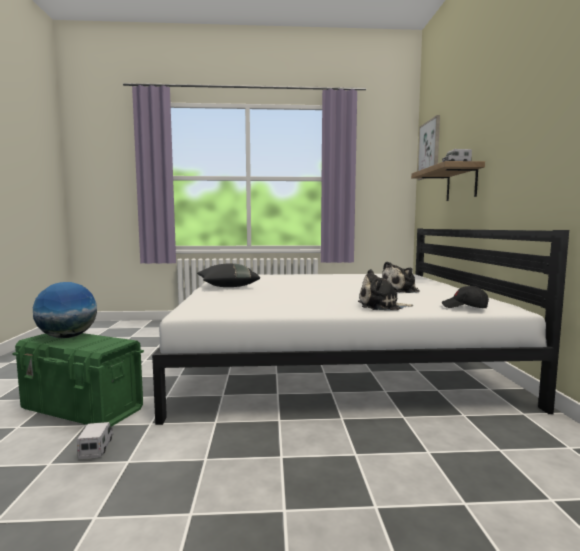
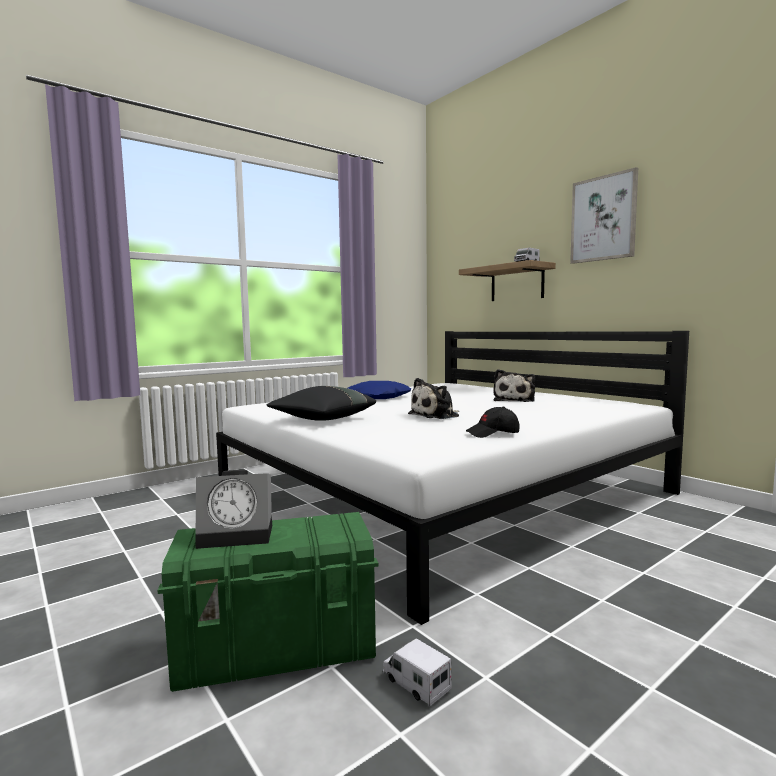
camera: 35 degrees left, 0 degrees up
globe [33,282,97,338] -> alarm clock [195,470,272,549]
plush toy [358,269,413,310] -> plush toy moved to [408,378,460,419]
picture [417,115,440,180] -> picture moved to [570,167,638,264]
black cap [442,286,489,308] -> black cap moved to [466,406,520,438]
none -> blue pillow [348,381,411,399]

